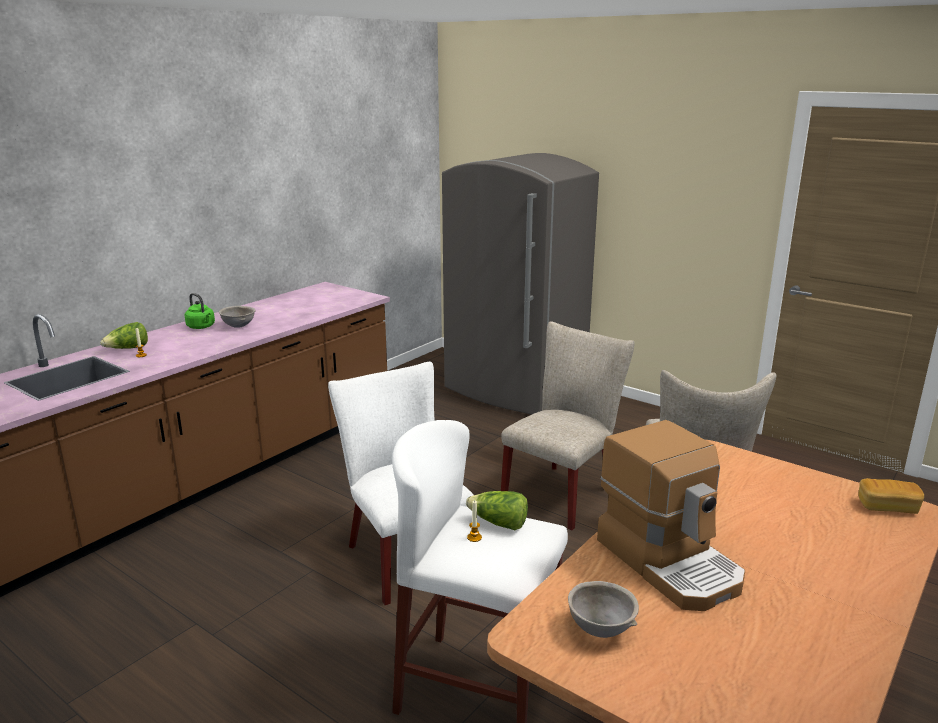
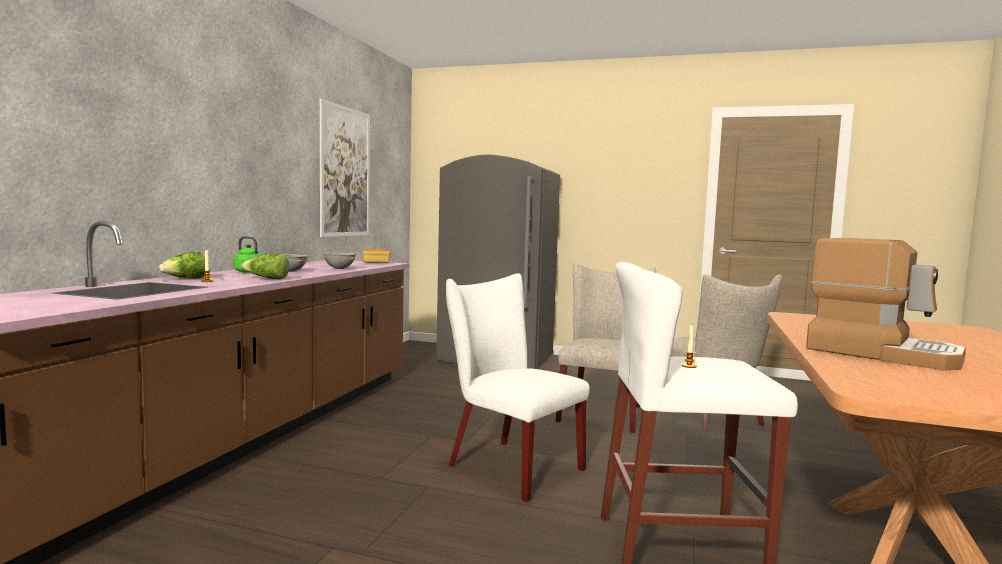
camera: 20 degrees left, 15 degrees down
lettuce [466,491,528,530] -> lettuce moved to [242,253,289,280]
grey bowl [568,581,639,638] -> grey bowl moved to [323,252,356,269]
bread [859,478,924,514] -> bread moved to [362,248,391,263]
none -> picture [320,99,370,237]

